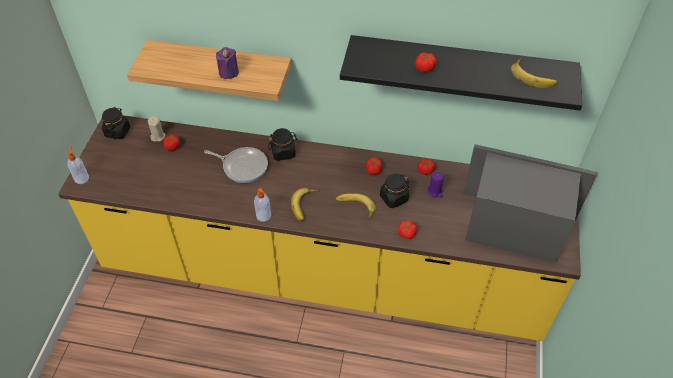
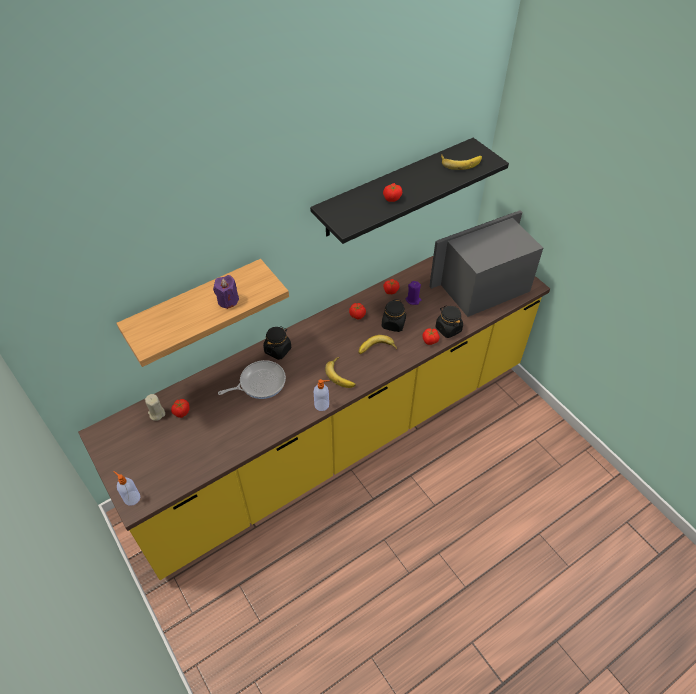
camera: 45 degrees left, 0 degrees up
black jar [102,107,130,139] -> black jar moved to [436,305,463,338]

